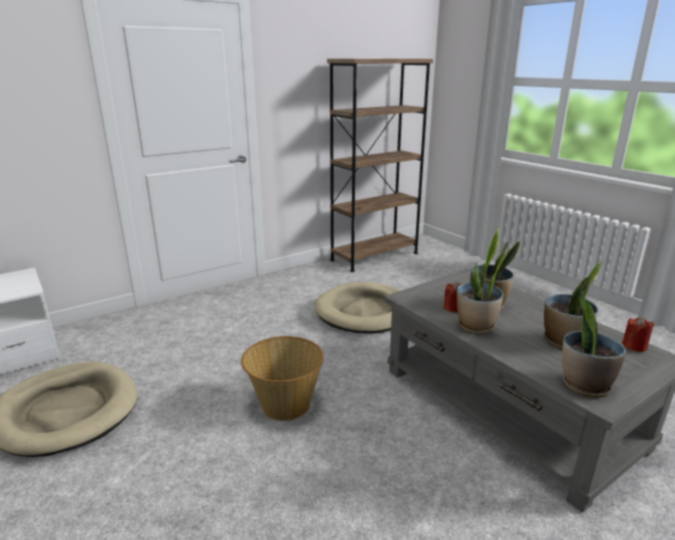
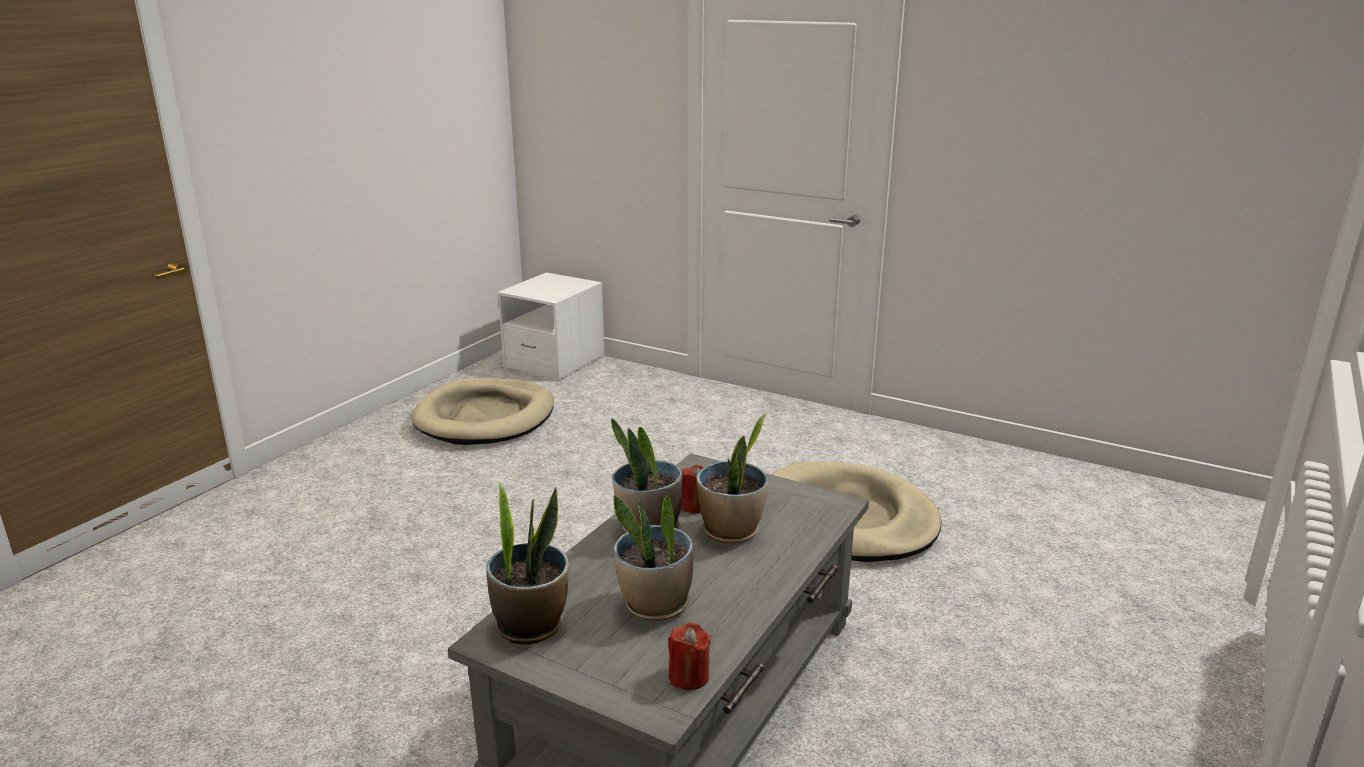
camera: 65 degrees right, 0 degrees up
basket [241,336,324,421] -> none
brown bookcase [327,59,433,272] -> none

